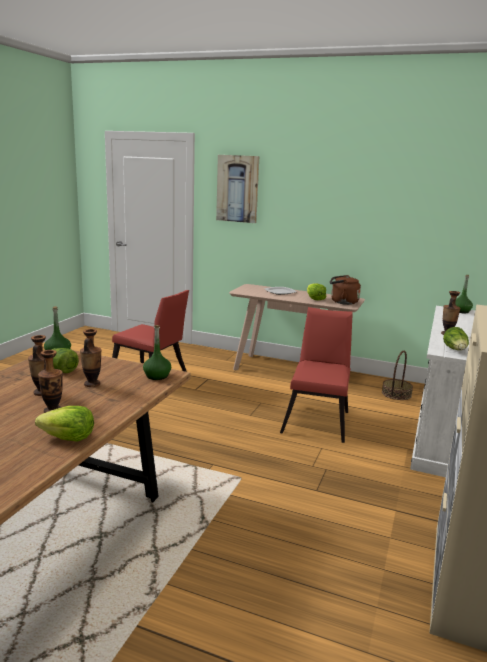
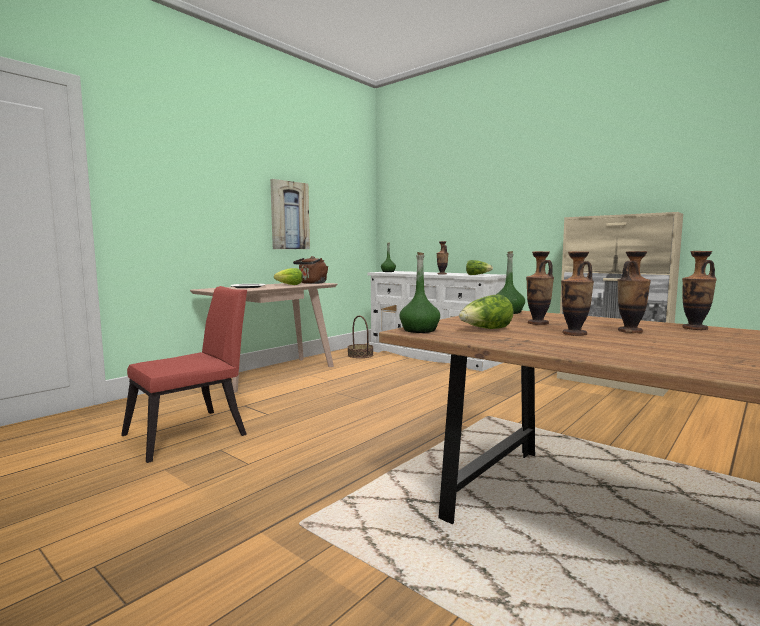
camera: 70 degrees left, 10 degrees down
lettuce [35,406,94,442] -> vase [682,251,717,330]
picture [216,155,259,223] -> picture moved to [270,179,310,249]
red chair [280,307,353,443] -> none

